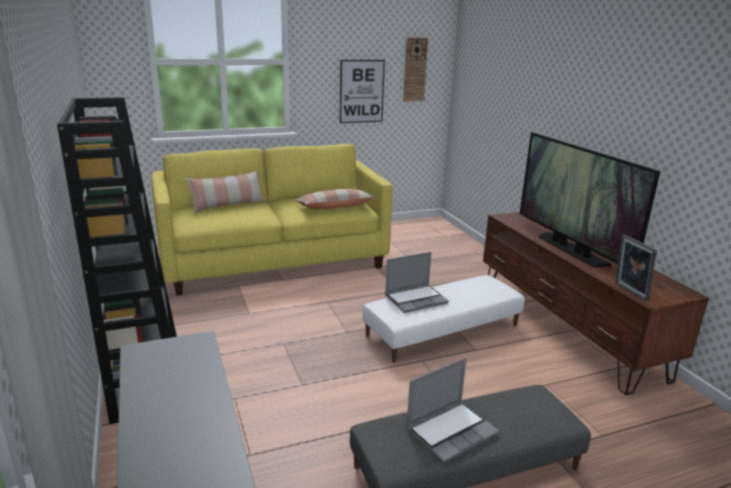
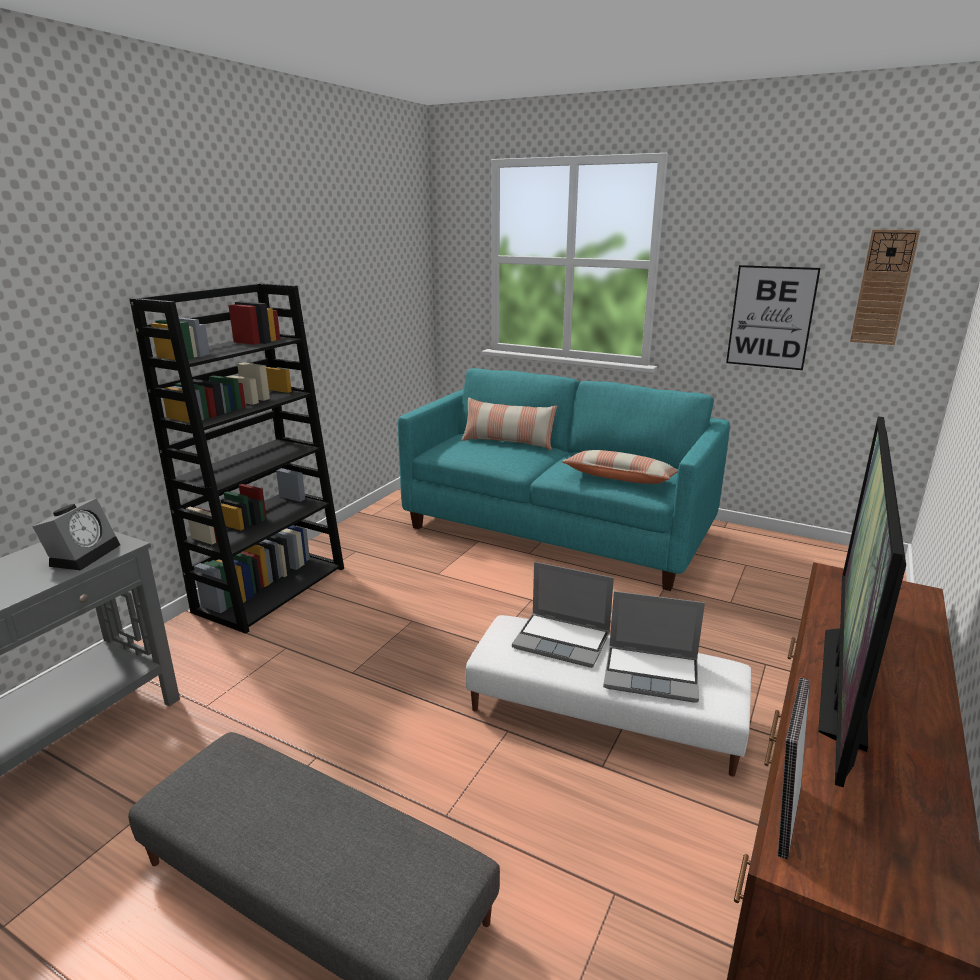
camera: 50 degrees right, 0 degrees up
yellow sofa [151,144,393,296] -> turquoise sofa [398,368,730,591]
laptop [406,358,499,463] -> laptop moved to [603,591,705,703]
none -> alarm clock [32,498,120,570]

